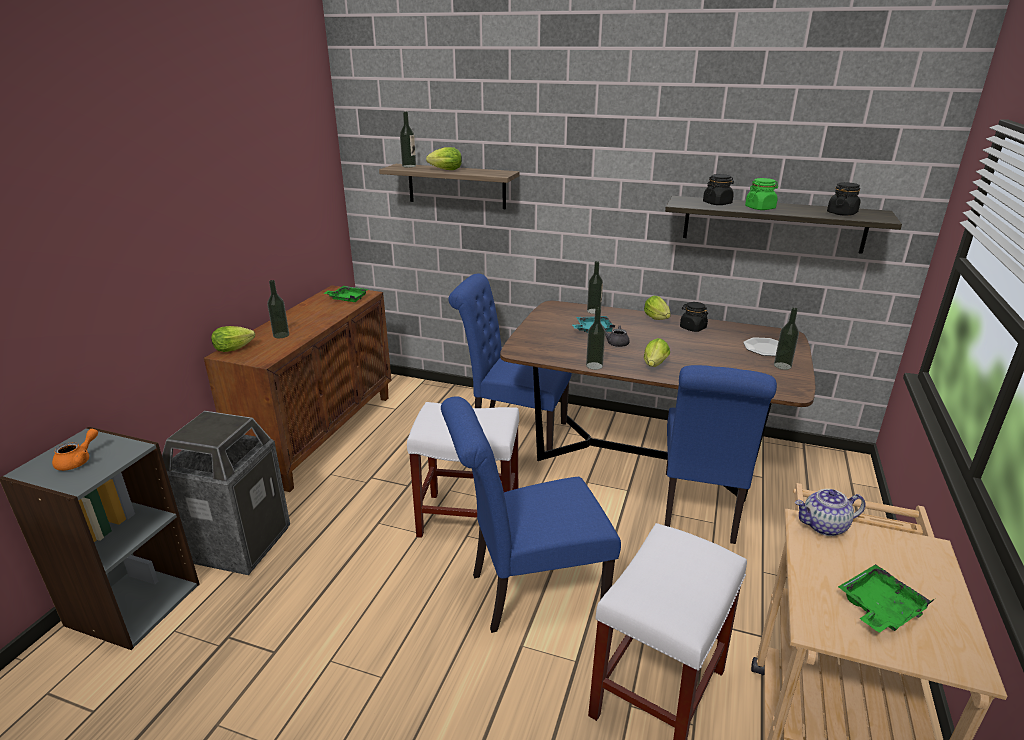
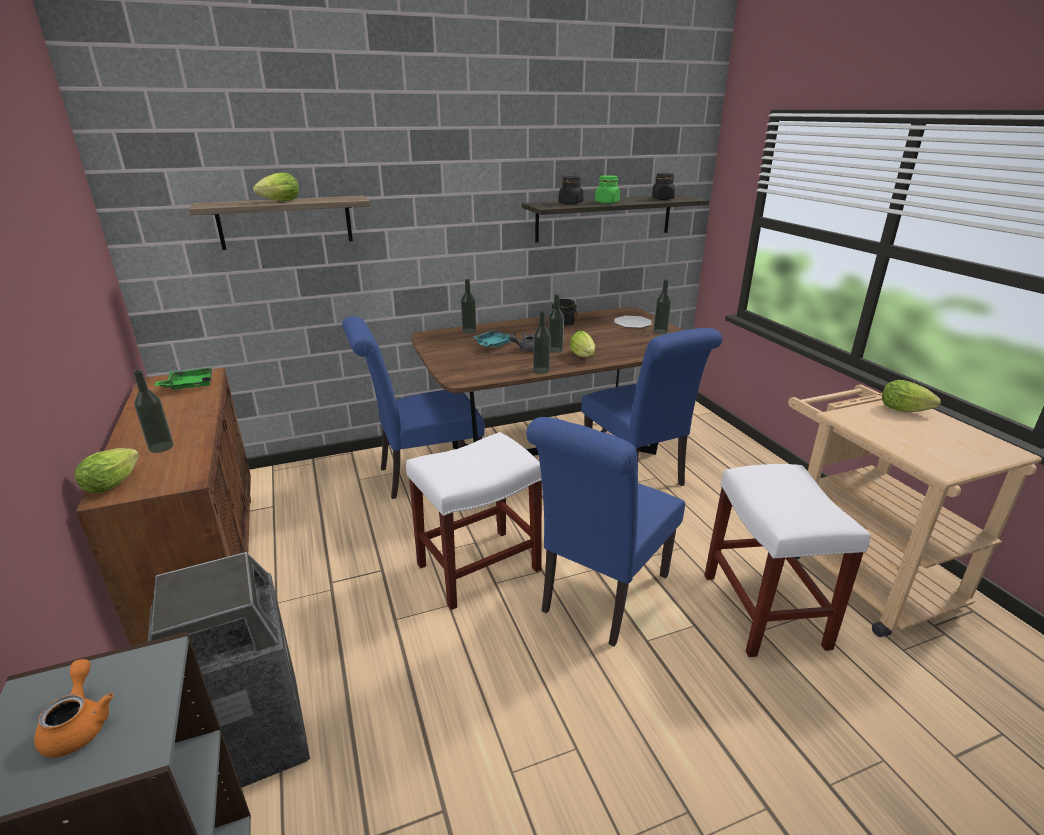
camera: 40 degrees left, 0 degrees up
bottle [400,111,416,167] -> bottle moved to [548,294,564,353]
lettuce [644,296,671,320] -> lettuce moved to [882,380,941,412]
teapot [795,489,866,536] -> none
green tray [838,564,934,633] -> none

